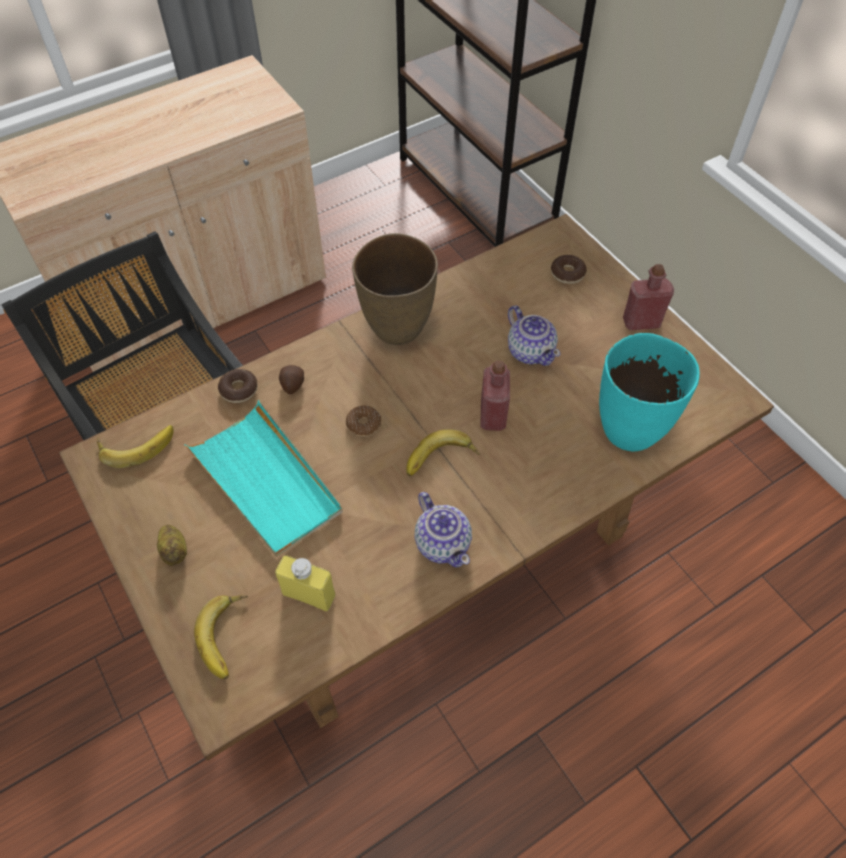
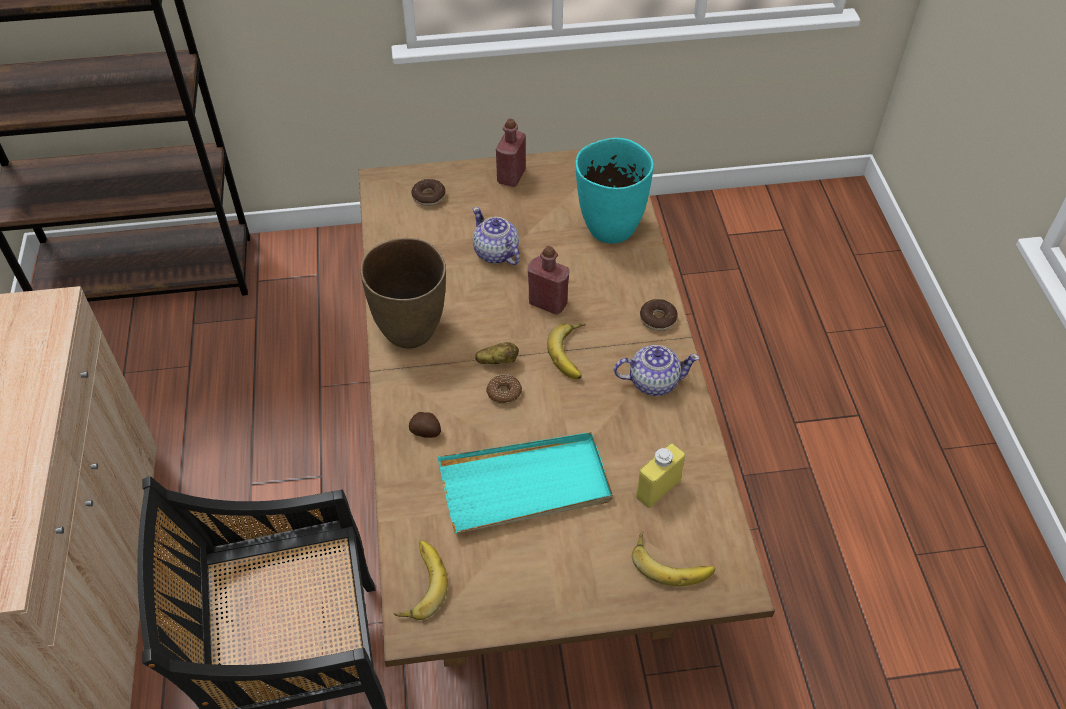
camera: 65 degrees left, 5 degrees down
potato [157,525,187,566] -> potato moved to [475,342,519,364]
donut [218,369,258,403] -> donut moved to [640,299,678,331]
teapot [508,305,560,366] -> teapot turned 120 degrees counterclockwise [473,207,520,265]

